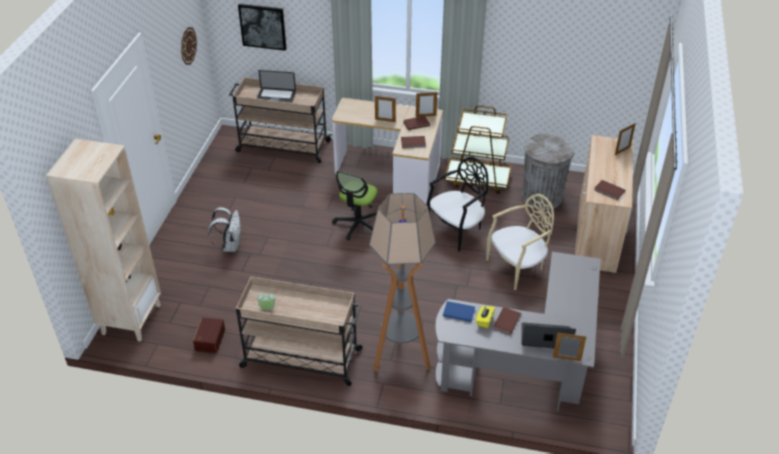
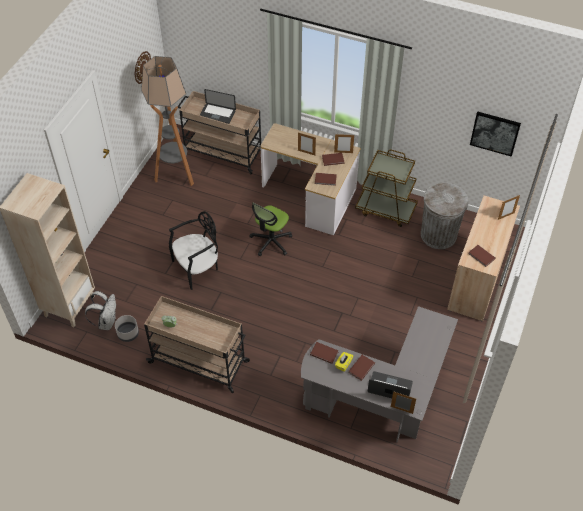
camera: 10 degrees right, 10 degrees up
brown storage box [193,318,225,353] -> grey planter [115,315,139,342]
white backpack [208,207,241,252] -> white backpack moved to [85,291,116,330]
picture [238,4,287,51] -> picture moved to [470,111,521,157]
floor lamp [369,193,436,372] -> floor lamp moved to [141,56,194,186]
black chair [427,157,488,251] -> black chair moved to [169,211,218,290]
blue book [443,301,475,322] -> brown book [310,342,338,364]
beige chair [486,194,554,290] -> none

